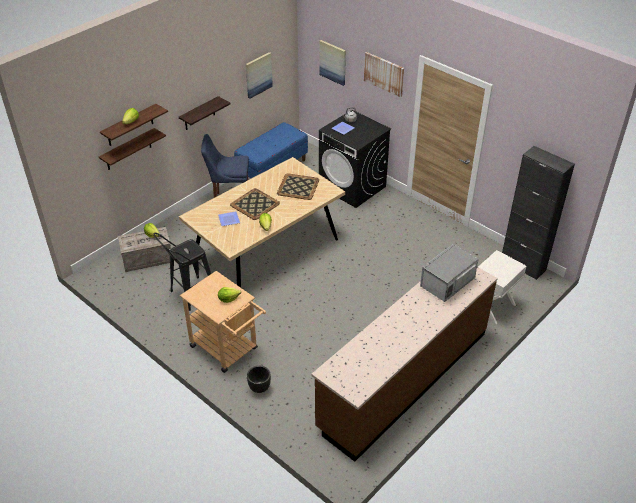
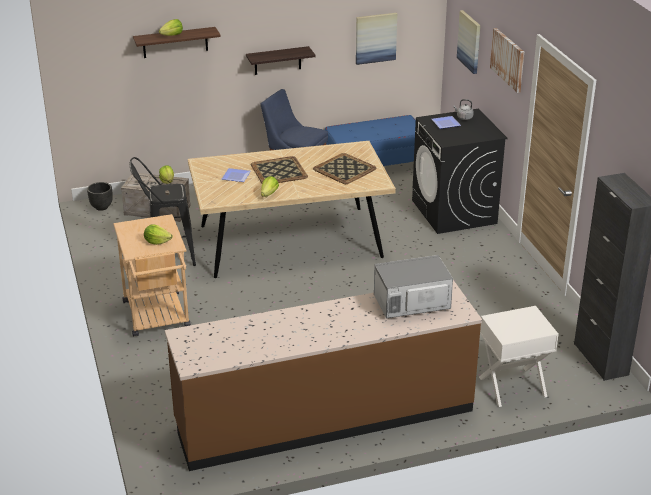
camera: 30 degrees right, 10 degrees down
shelf [99,128,166,170] -> none
black planter [247,366,271,393] -> black planter moved to [87,182,113,211]

